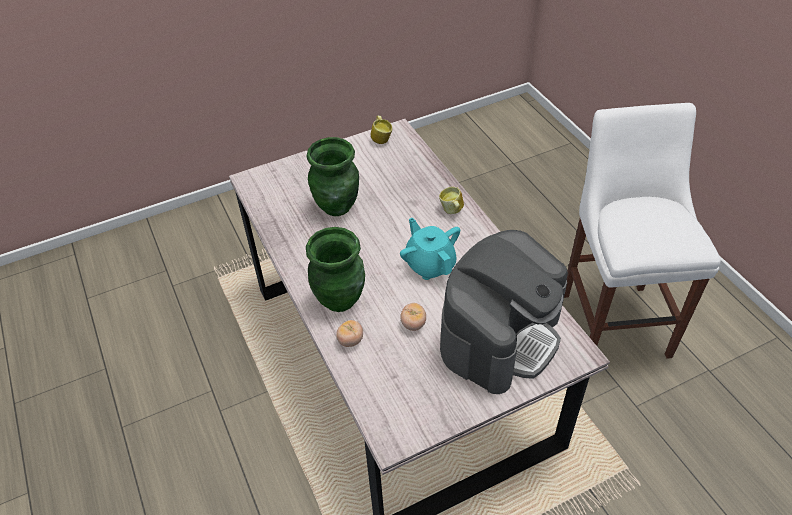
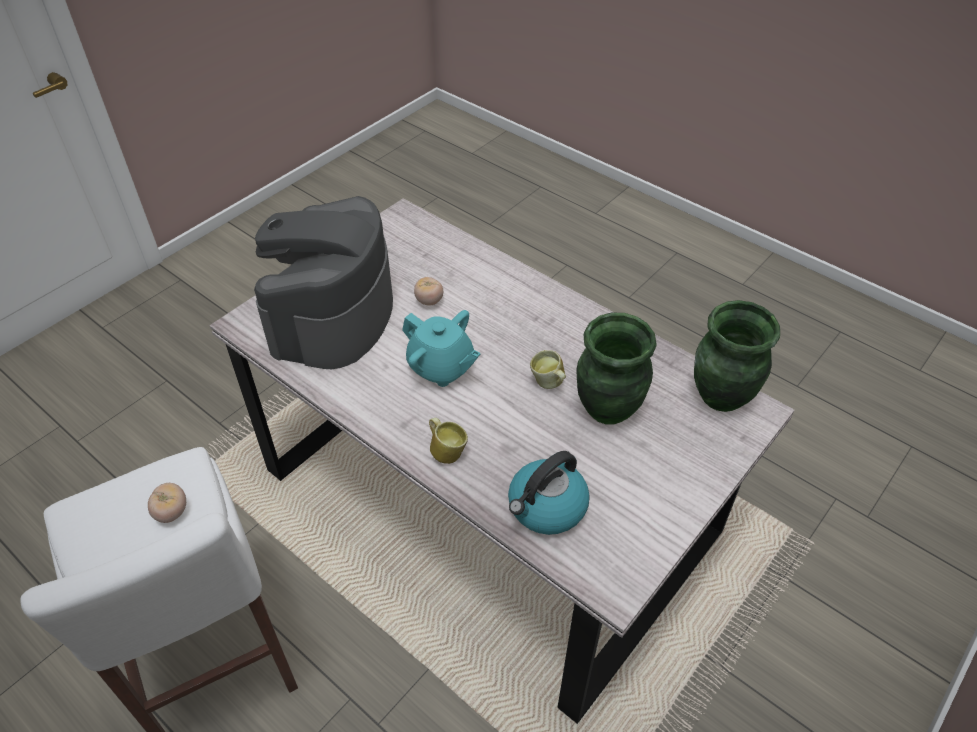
camera: 155 degrees right, 0 degrees up
green vase [306,227,365,312] -> green vase moved to [694,300,780,412]
tomato [336,320,363,347] -> tomato moved to [148,483,186,523]
mug [371,116,393,144] -> mug moved to [530,350,566,389]
none -> kettle [508,451,590,535]

